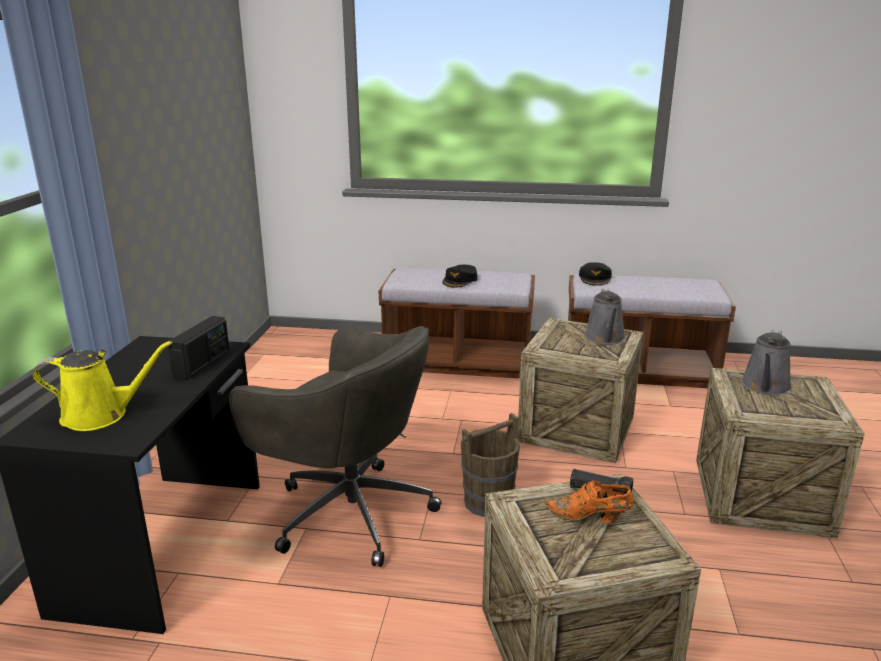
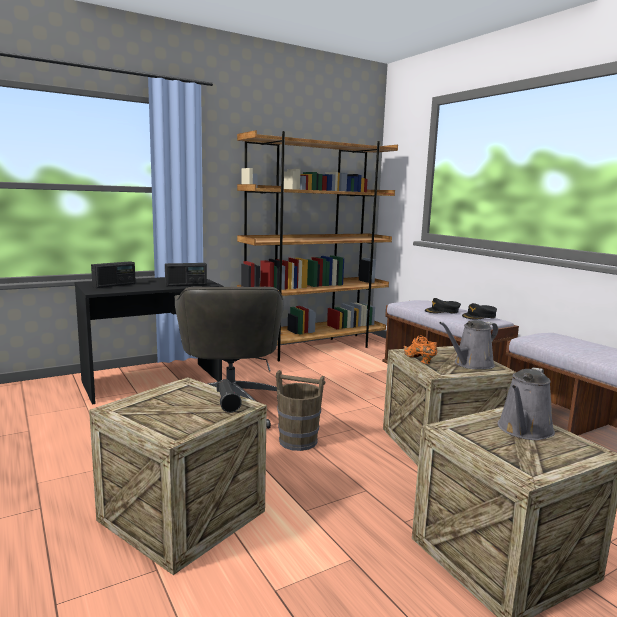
camera: 50 degrees right, 10 degrees down
yellow watering can [32,341,172,431] -> radio [91,261,136,288]
orange shoe [544,480,634,524] -> orange shoe moved to [404,335,437,364]
black cap [579,262,612,286] -> black cap moved to [462,303,497,319]
grey watering can [741,330,792,395] -> grey watering can turned 45 degrees counterclockwise [498,367,555,440]
none -> brown bookcase [237,130,398,361]

